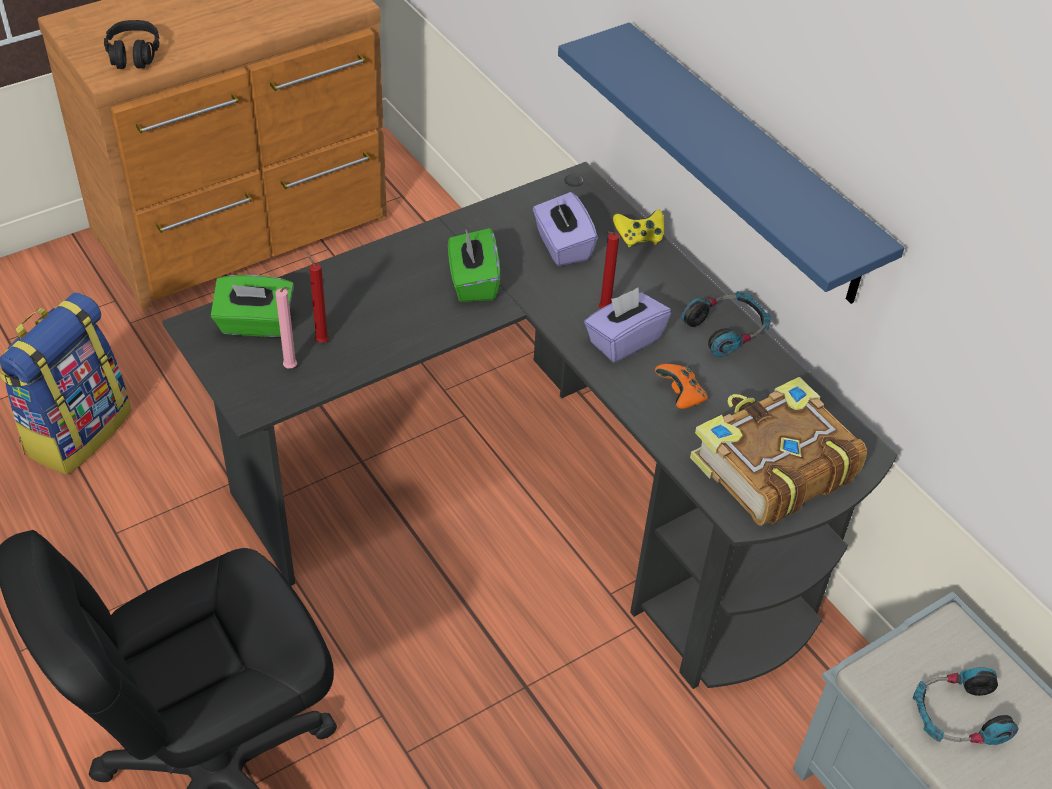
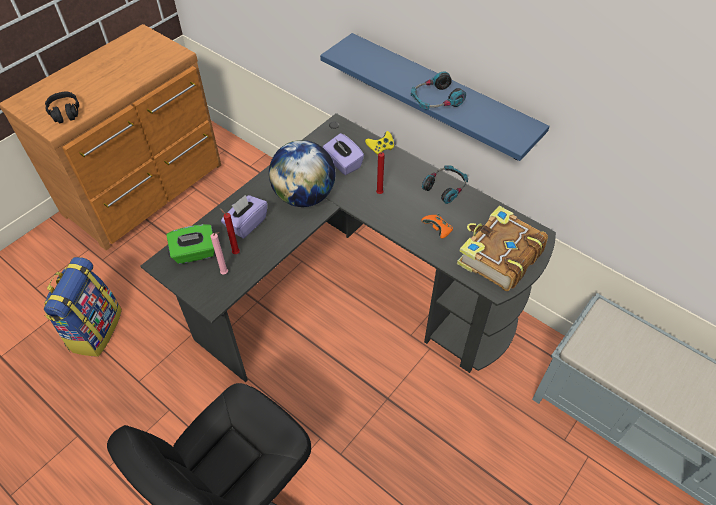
camera: 15 degrees left, 5 degrees up
green tissue box [448,228,500,302] -> globe [269,140,336,207]
purple tissue box [584,287,671,362] -> purple tissue box moved to [221,195,268,238]
headphones [913,667,1019,745] -> headphones moved to [411,71,466,110]

